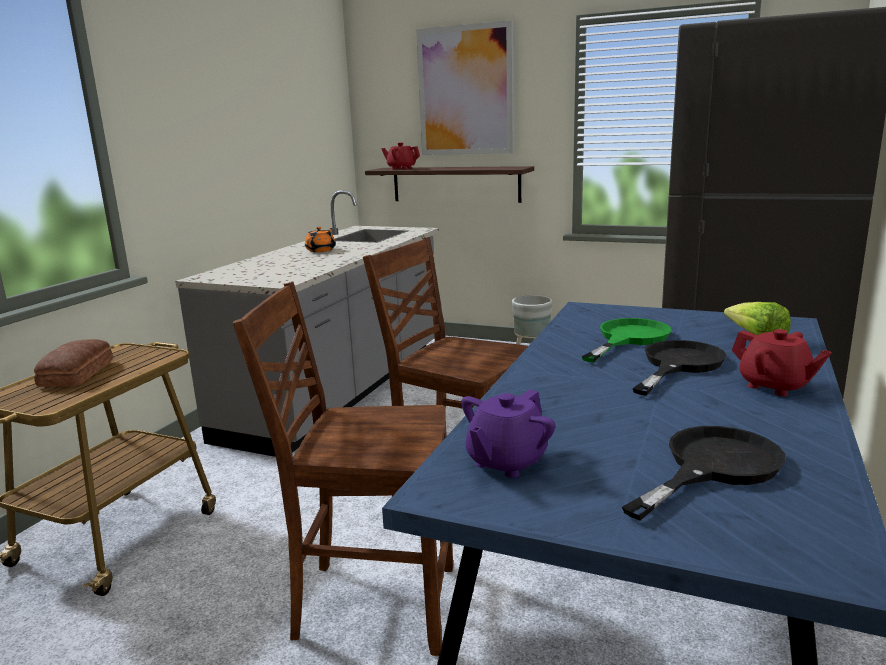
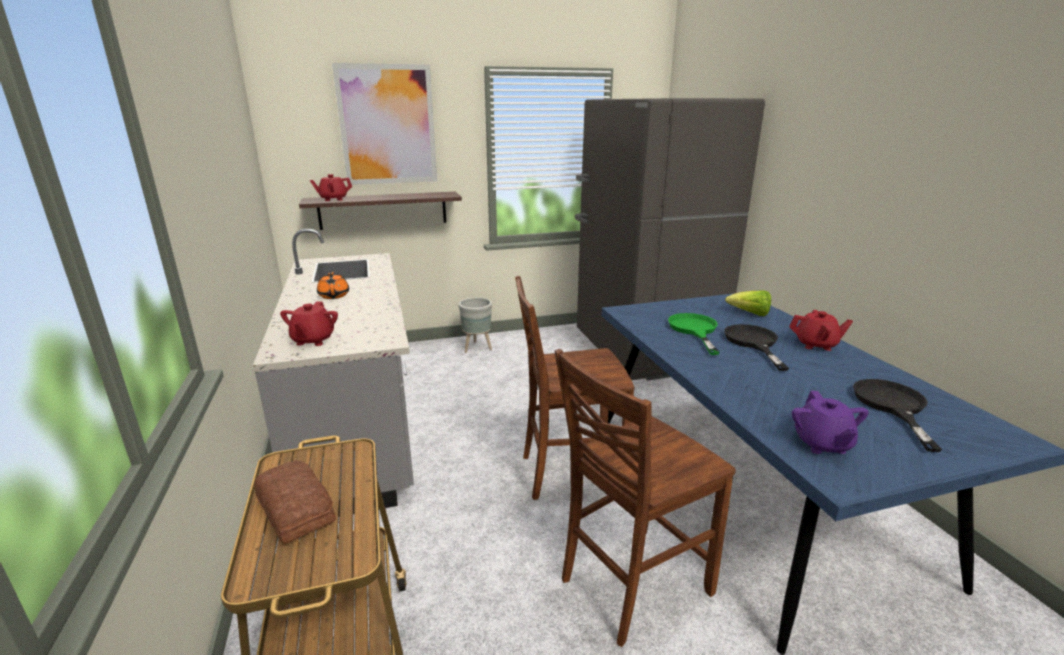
camera: 40 degrees left, 5 degrees up
none -> red teapot [280,301,338,346]

